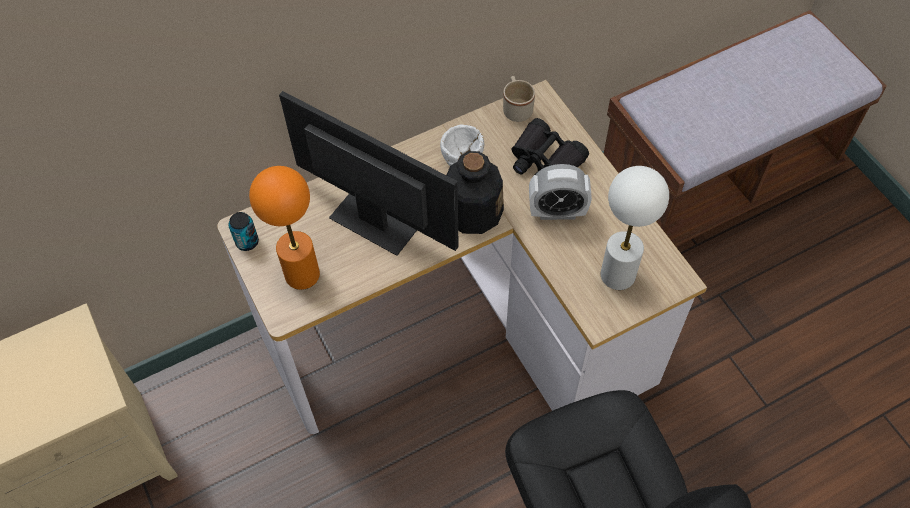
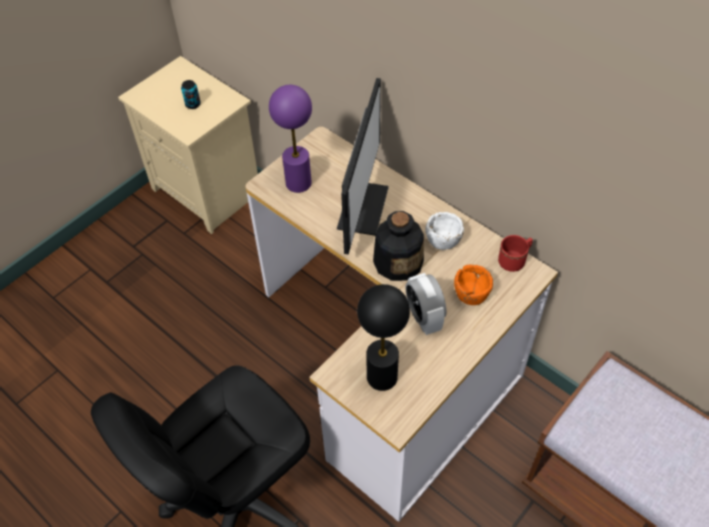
camera: 70 degrees right, 5 degrees down
can [228,212,259,251] -> can moved to [181,80,201,109]
orange table lamp [249,166,320,290] -> purple table lamp [269,85,312,193]
beige mug [503,76,535,122] -> red mug [498,235,533,272]
black binoculars [511,118,589,175] -> orange bowl [454,265,493,305]
white table lamp [601,166,669,290] -> black table lamp [357,284,410,391]

